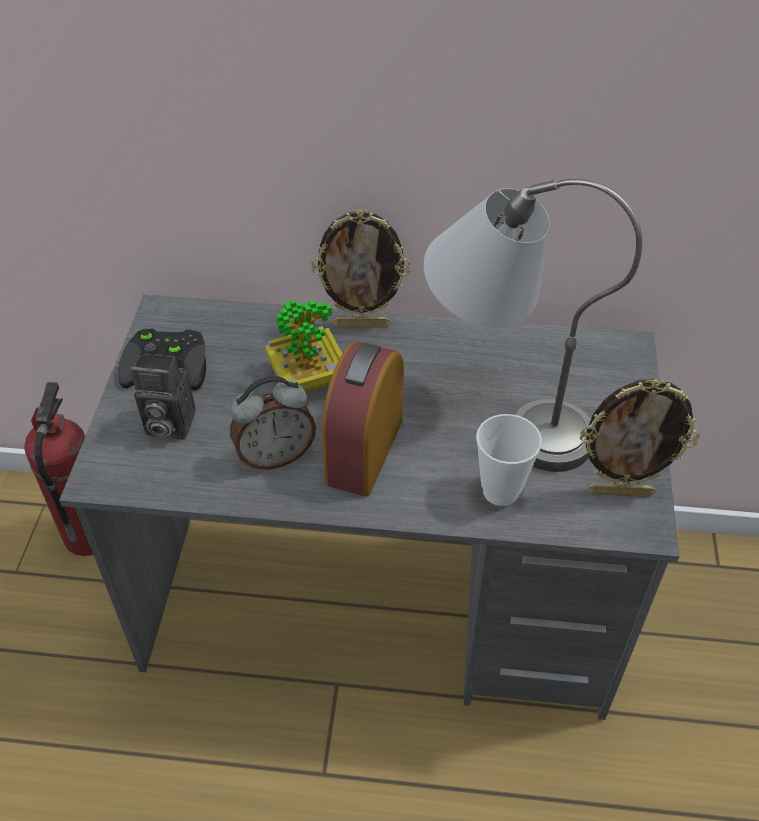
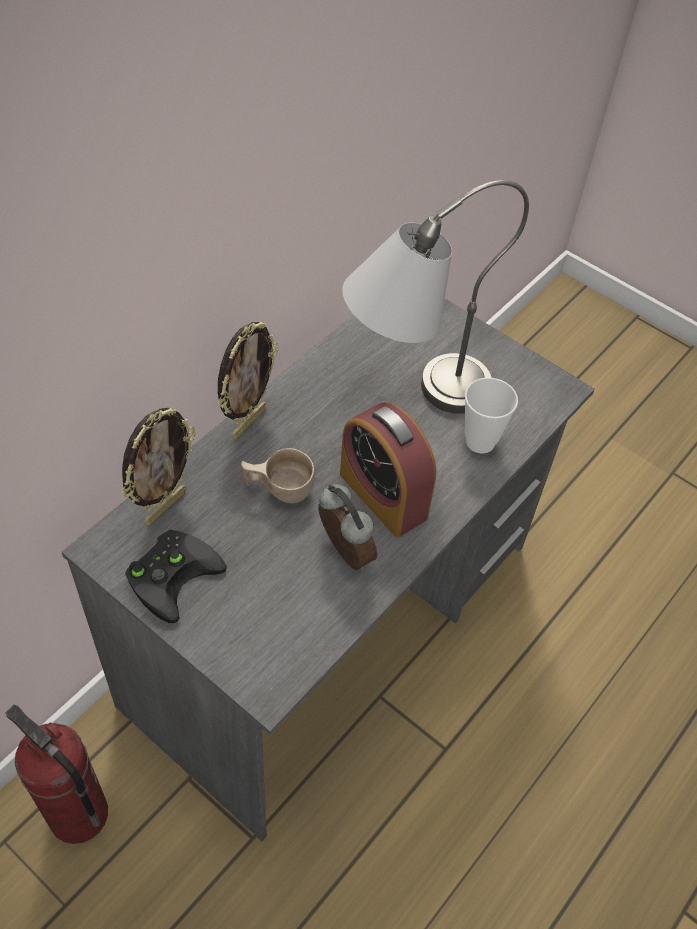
camera: 60 degrees left, 5 degrees up
camera [131,353,196,439] -> none
alarm clock [230,376,316,470] -> alarm clock turned 45 degrees counterclockwise [318,484,377,570]
potted plant [265,300,342,392] -> beige cup [241,448,315,503]
picture frame [580,378,700,497] -> picture frame moved to [122,407,196,525]

